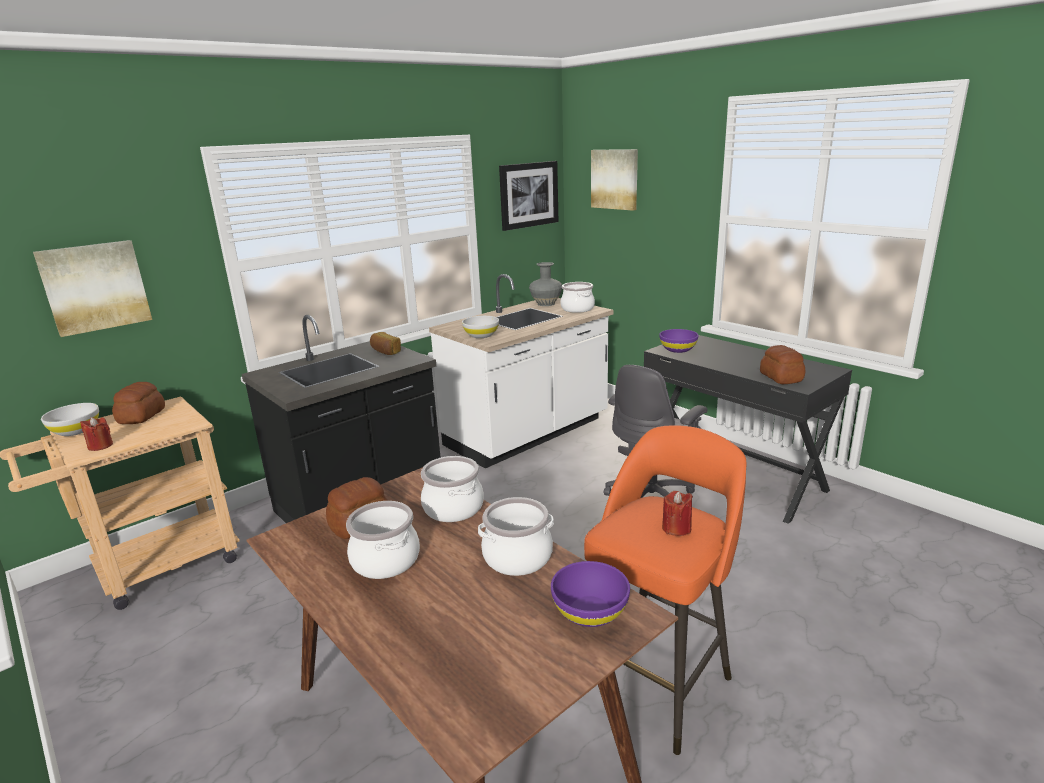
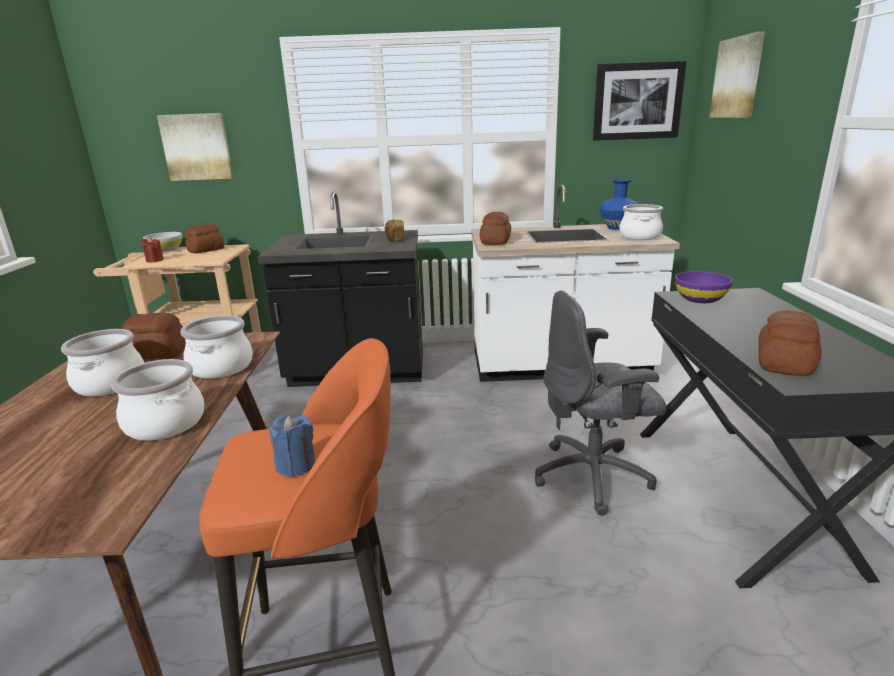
camera: 40 degrees right, 0 degrees up
white bowl [462,316,499,338] -> bread [480,212,511,245]
grey vase [529,262,562,306] -> blue vase [599,179,638,230]
purple bowl [551,561,630,627] -> none
red candle [662,491,693,536] -> blue candle [269,415,315,477]

